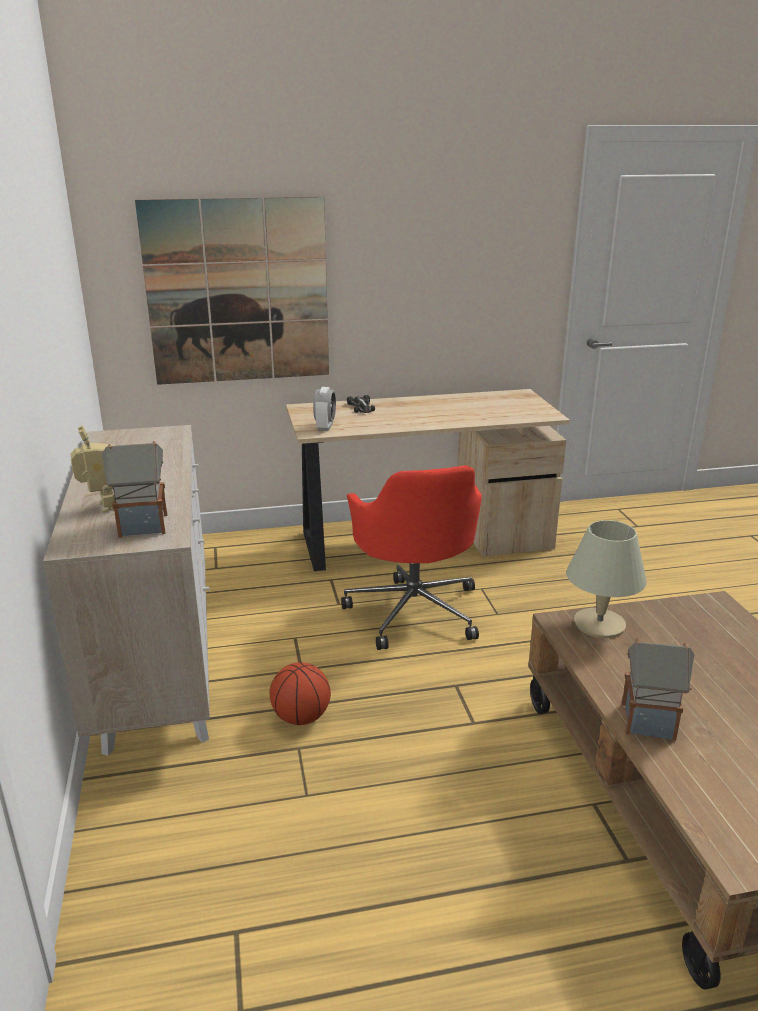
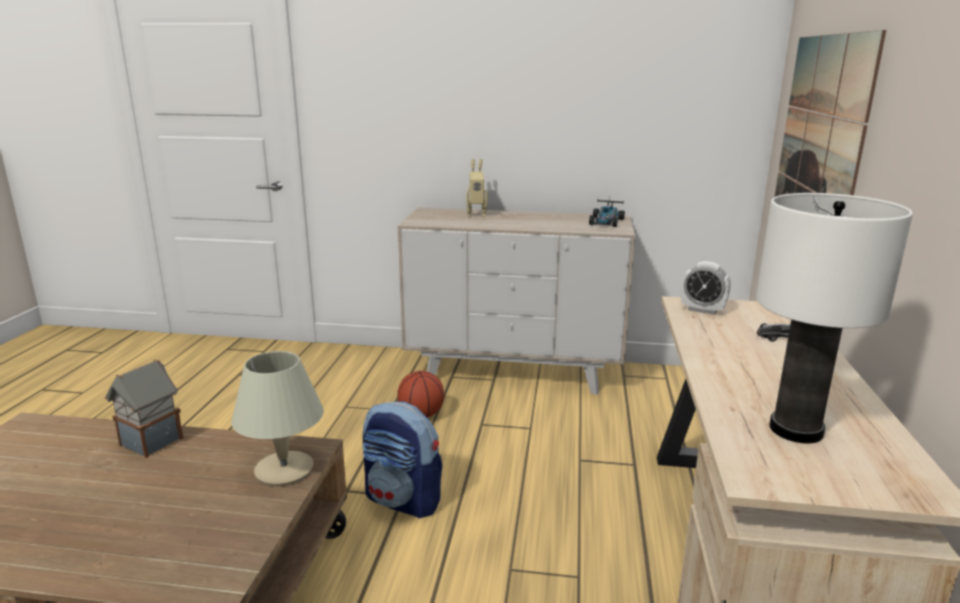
camera: 110 degrees right, 5 degrees down
toy house [102,441,167,538] -> none
red office chair [341,465,482,650] -> none
none -> backpack [363,401,443,519]
none -> toy car [589,197,625,227]
none -> white table lamp [756,193,913,443]

